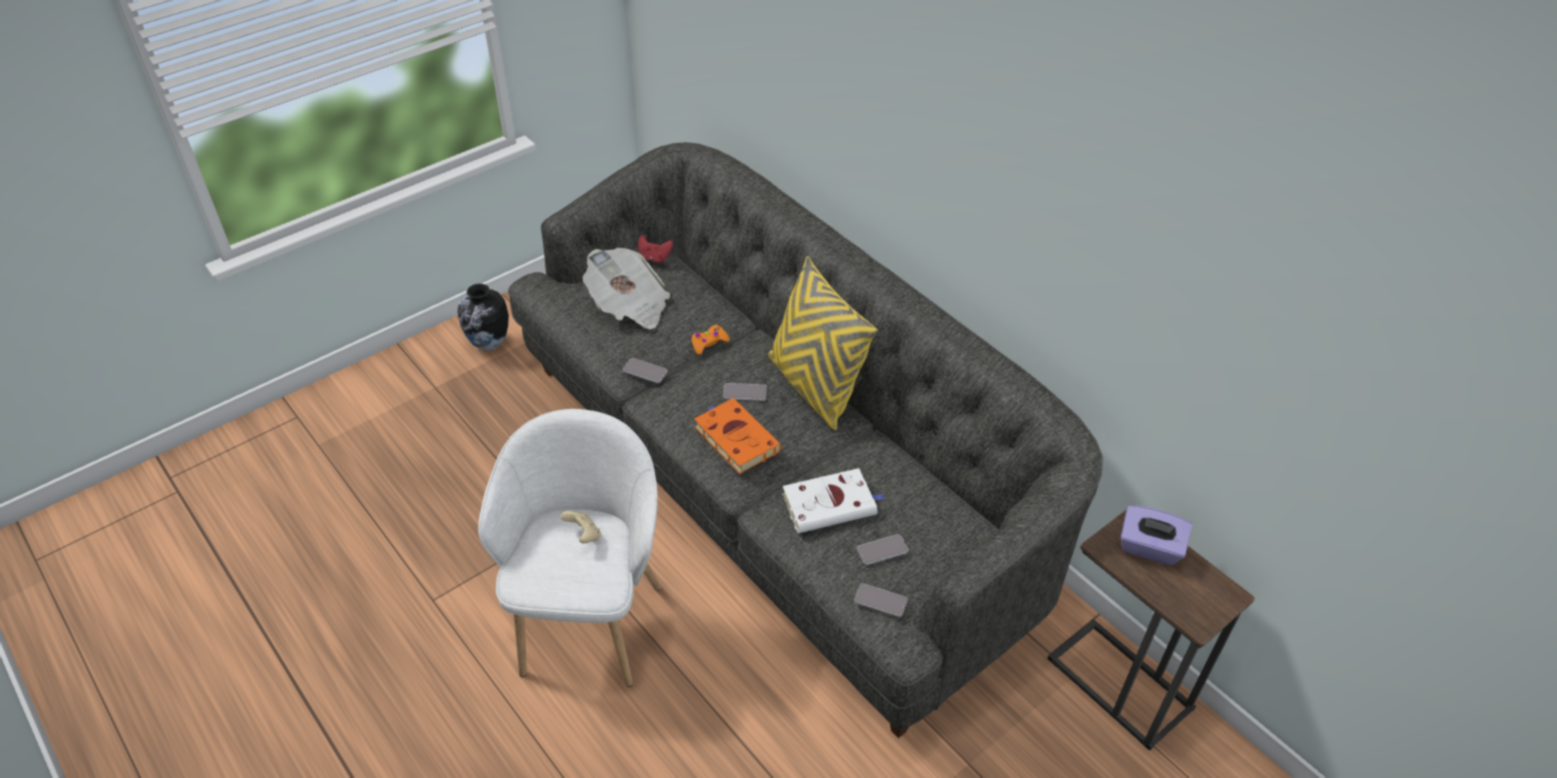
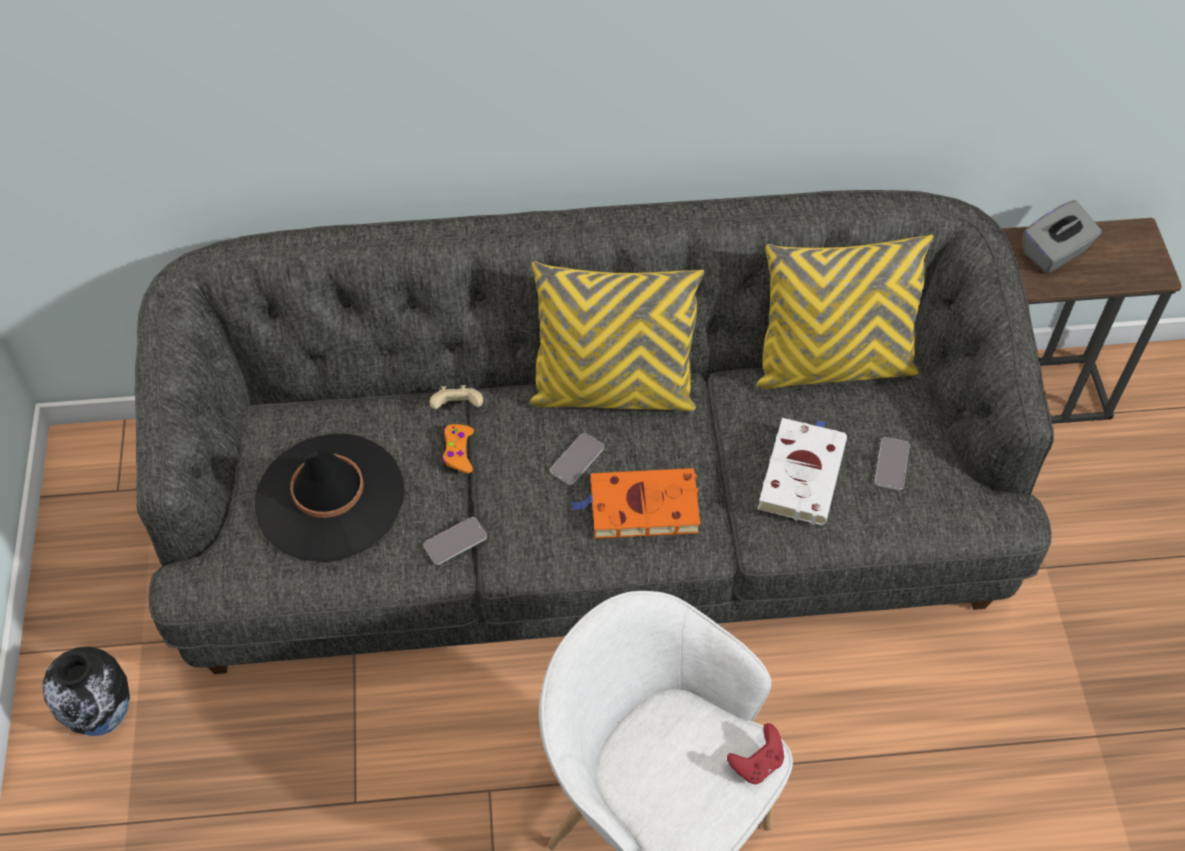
camera: 55 degrees left, 10 degrees up
beige game controller [561,511,601,544] -> beige game controller moved to [430,385,483,409]
newspaper [582,248,671,329] -> black hat [255,433,405,562]
red game controller [638,235,673,263] -> red game controller moved to [727,723,784,784]
phone [854,584,907,617] -> none
purple tissue box [1120,505,1192,566] -> grey tissue box [1023,200,1102,273]
none -> yellow pillow [756,235,934,389]

